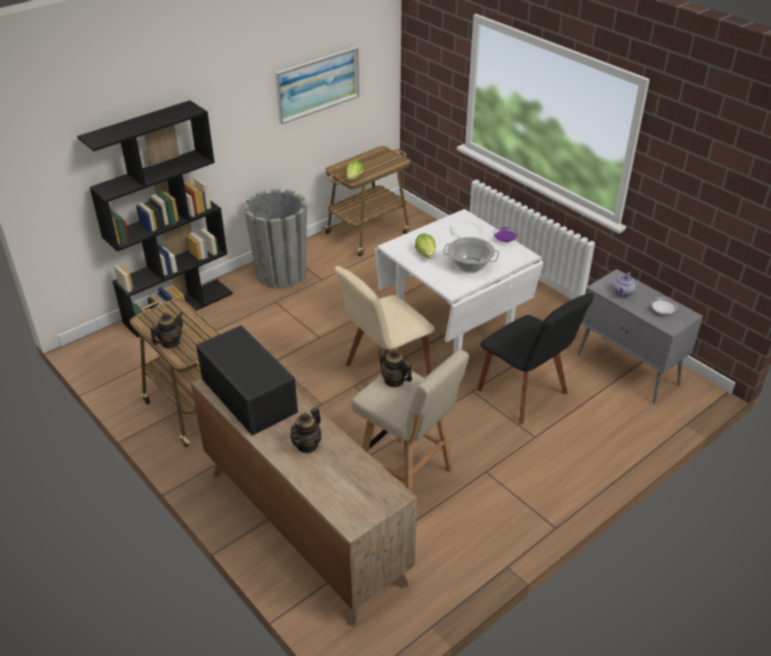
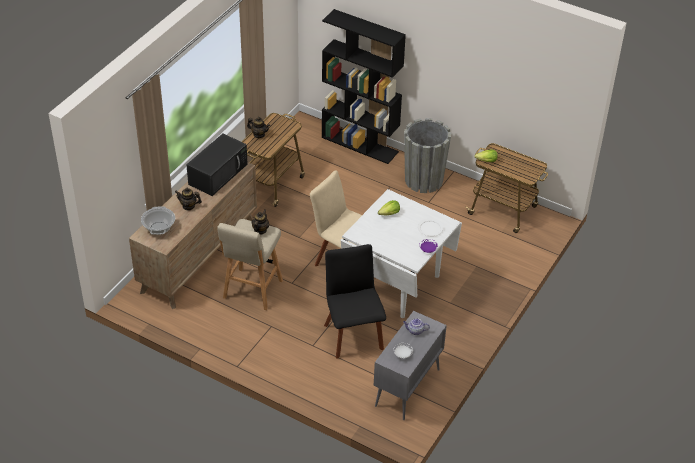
camera: 70 degrees right, 5 degrees up
picture [275,47,359,124] -> none
cooking pot [443,237,499,273] -> cooking pot moved to [141,206,175,235]
black chair [477,293,594,424] -> black chair turned 135 degrees clockwise [324,244,386,359]

